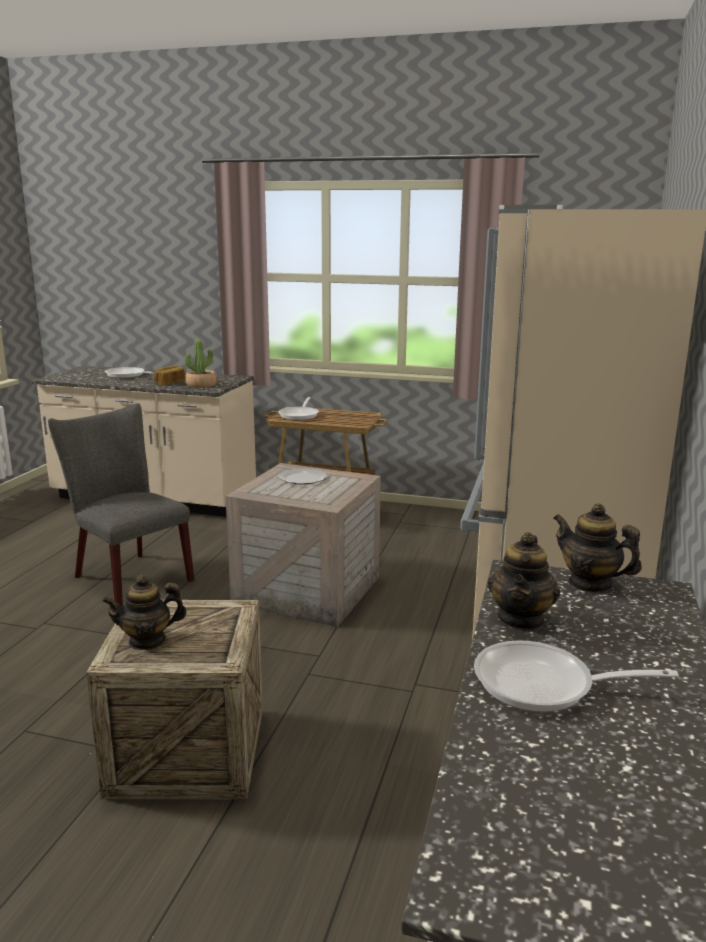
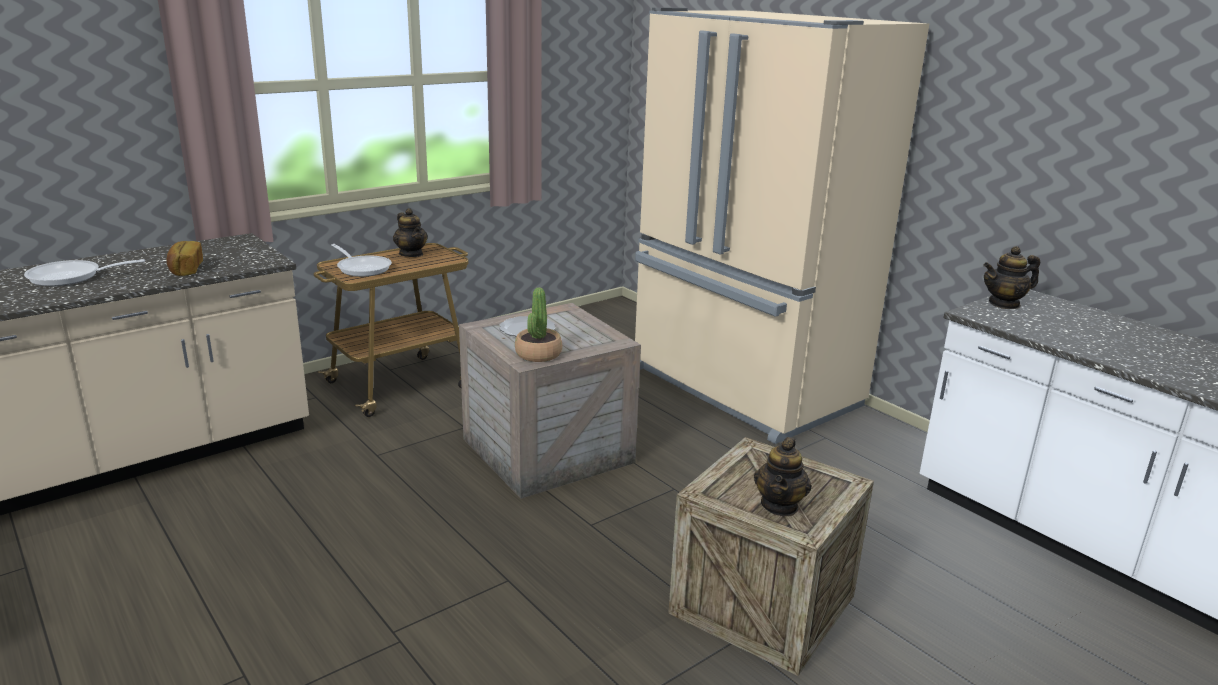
camera: 55 degrees left, 5 degrees up
grey chair [48,403,194,606] -> none
potted plant [185,339,217,388] -> potted plant moved to [515,287,562,362]
frying pan [474,640,679,712] -> none
teapot [488,532,560,631] -> teapot moved to [393,208,428,257]

